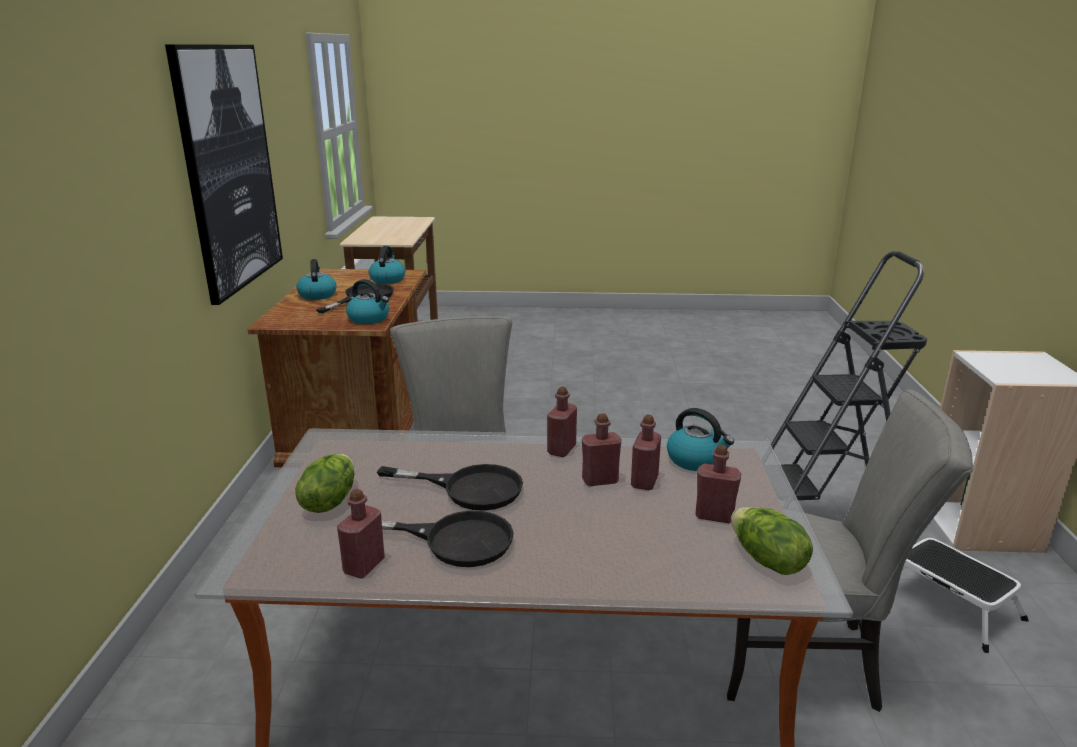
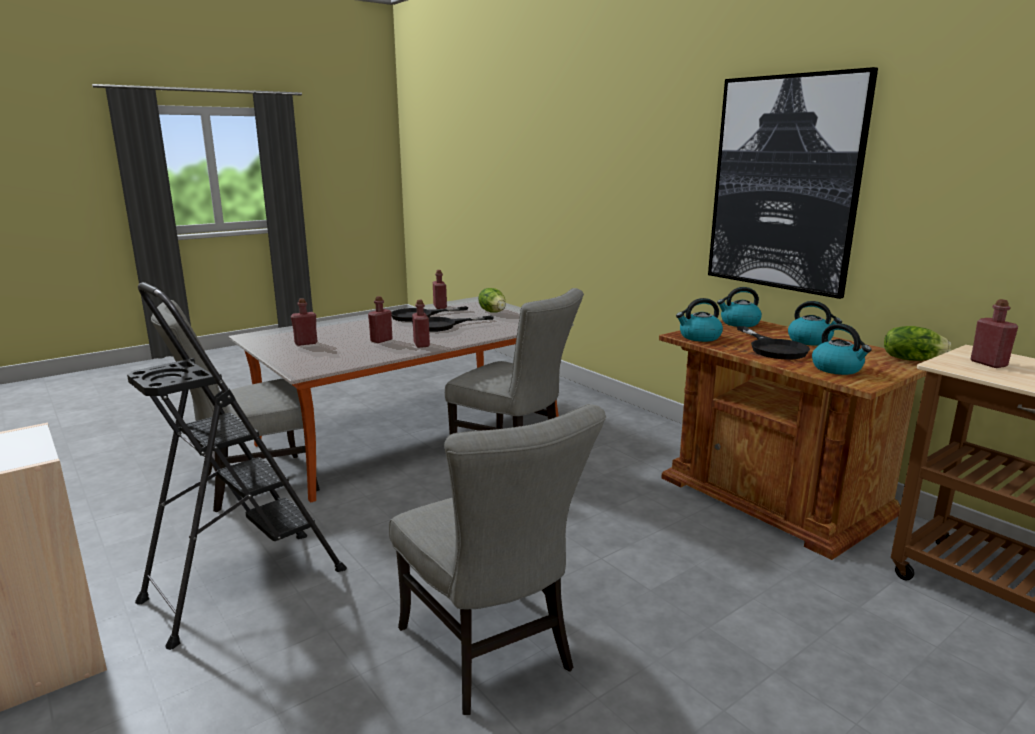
camera: 140 degrees right, 5 degrees down
red bottle [631,414,661,490] -> red bottle moved to [971,299,1018,368]
kettle [667,408,734,471] -> kettle moved to [717,287,762,327]
lettuce [731,507,813,575] -> lettuce moved to [884,326,951,361]
black step ladder [902,538,1029,653] -> none
none -> grey chair [389,404,606,715]

